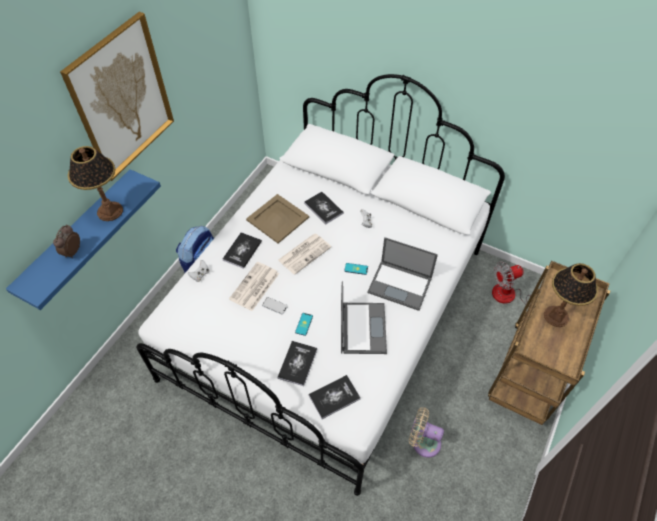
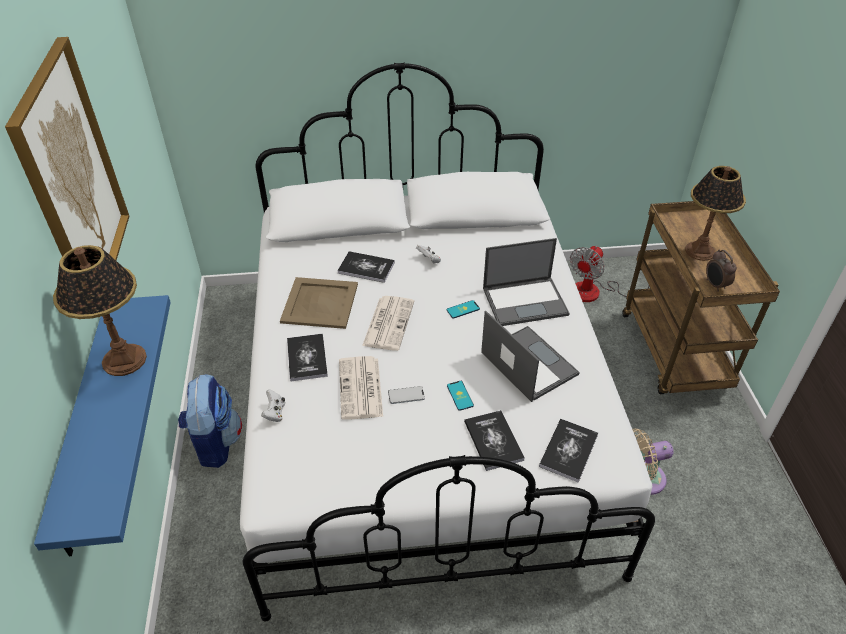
camera: 35 degrees left, 10 degrees down
alarm clock [53,224,80,258] -> alarm clock moved to [706,249,737,292]

